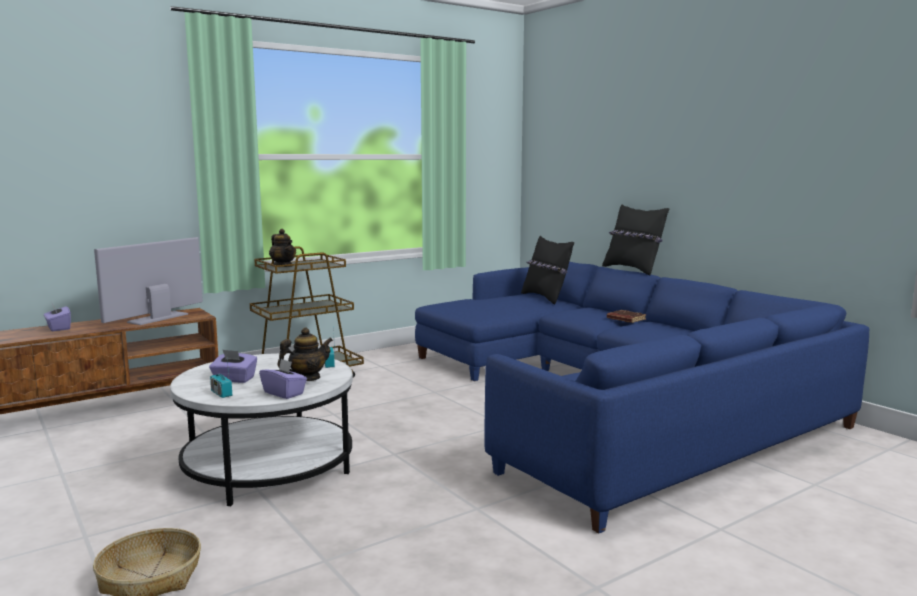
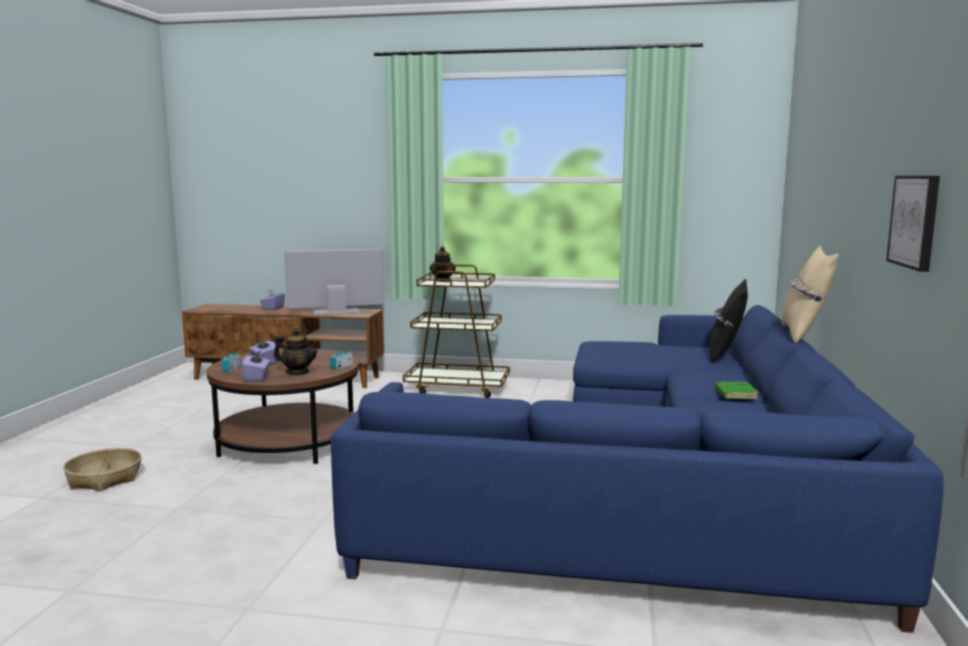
camera: 45 degrees right, 0 degrees up
white coffee table [170,353,353,506] -> brown coffee table [207,349,359,464]
black pillow [602,205,669,275] -> beige pillow [782,246,839,343]
brown book [607,310,646,323] -> green book [715,381,759,399]
none -> picture [886,176,940,272]

